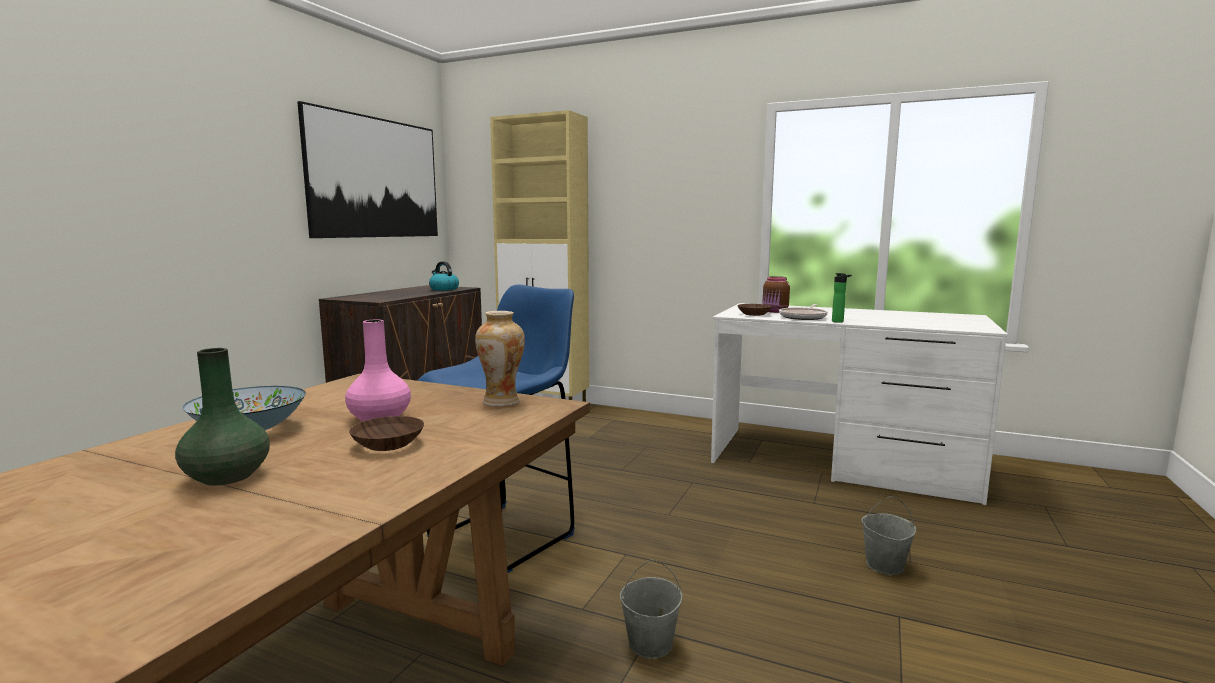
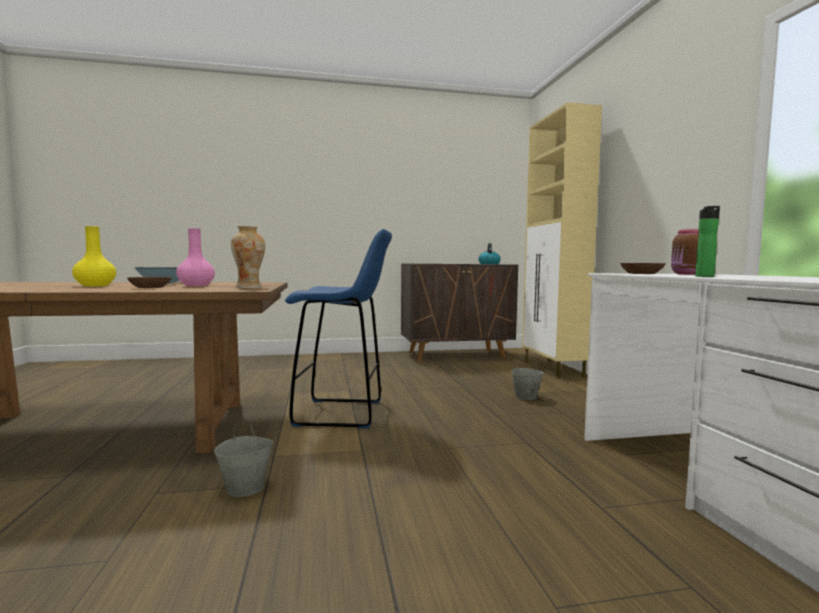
camera: 55 degrees right, 5 degrees down
green vase [175,348,270,486] -> yellow vase [72,226,117,286]
picture [297,101,438,238] -> none
frying pan [779,304,828,320] -> none
grey bucket [862,496,916,575] -> grey bucket moved to [511,354,543,400]

